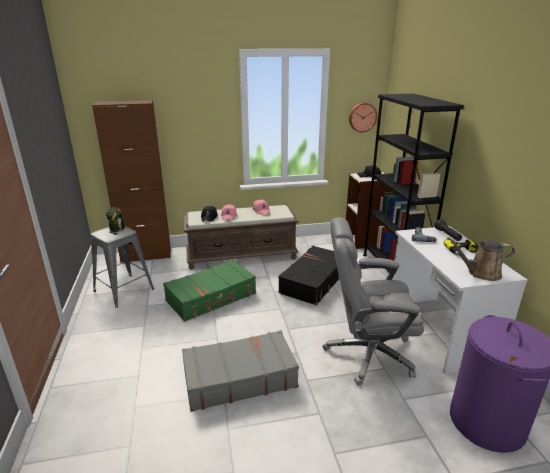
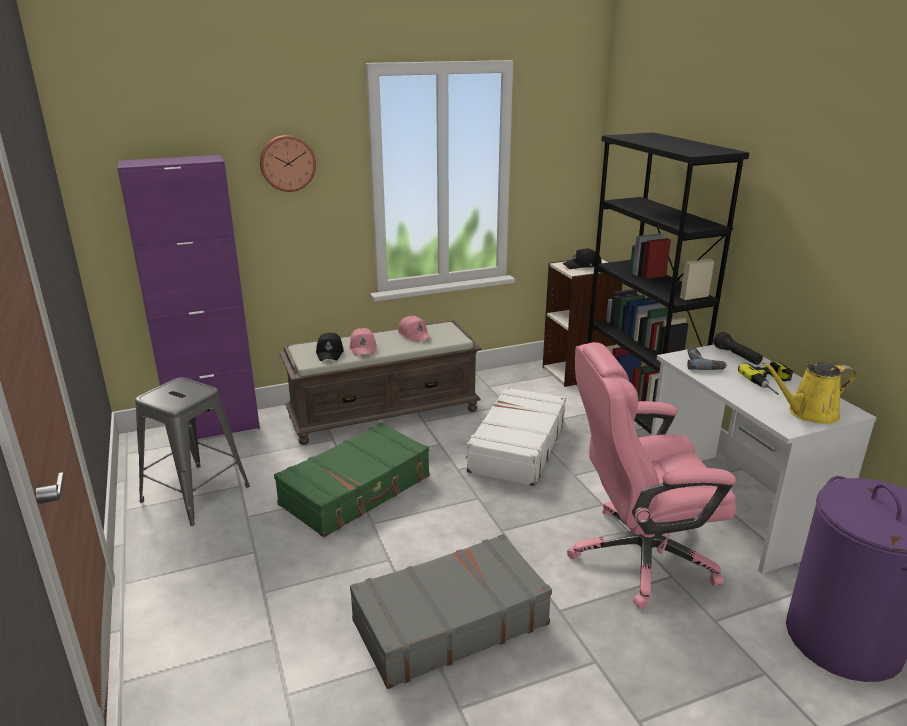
camera: 10 degrees left, 0 degrees up
brown cabinet [92,100,171,263] -> purple cabinet [117,155,260,439]
jar [106,207,125,232] -> none
black suitcase [278,246,339,305] -> white suitcase [465,387,566,486]
grey office chair [323,217,424,385] -> pink office chair [567,342,736,609]
wall clock [349,103,377,132] -> wall clock moved to [260,135,316,192]
brown watering can [447,237,515,281] -> yellow watering can [762,362,857,424]

